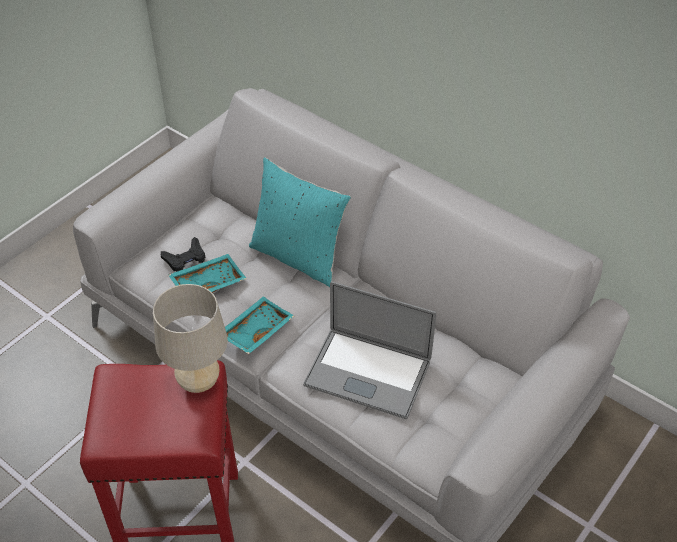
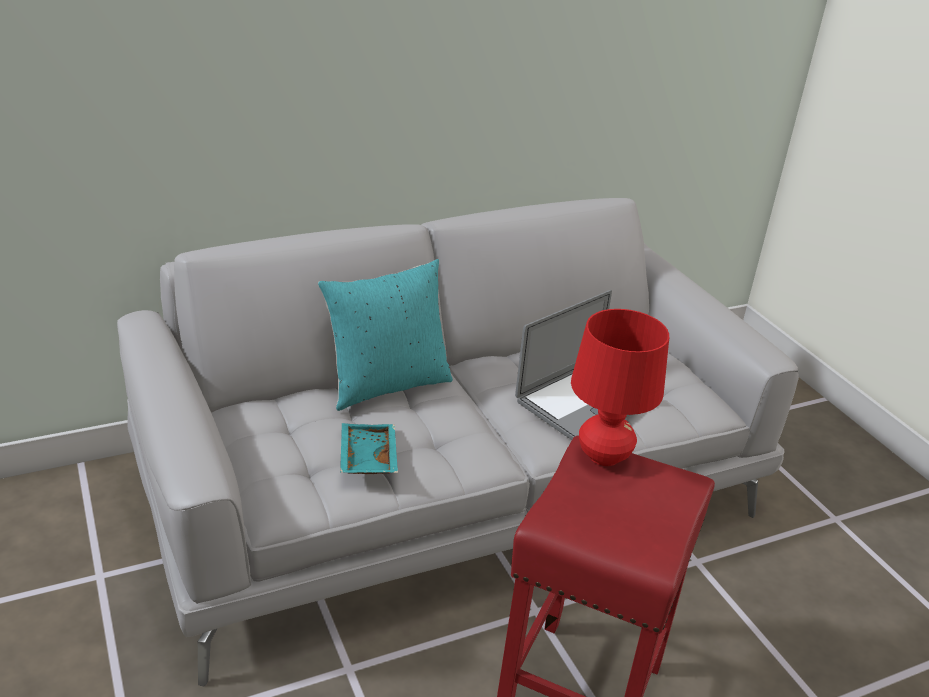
camera: 65 degrees left, 15 degrees down
beige table lamp [153,284,228,393] -> red table lamp [571,309,669,466]
black game controller [161,237,206,271] -> none
turquoise tray [225,296,294,354] -> none

